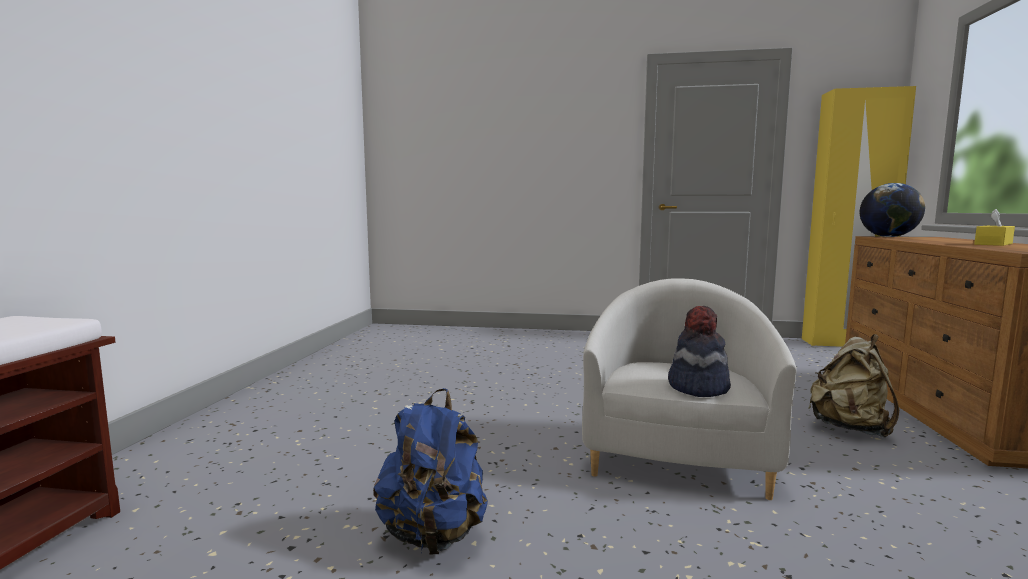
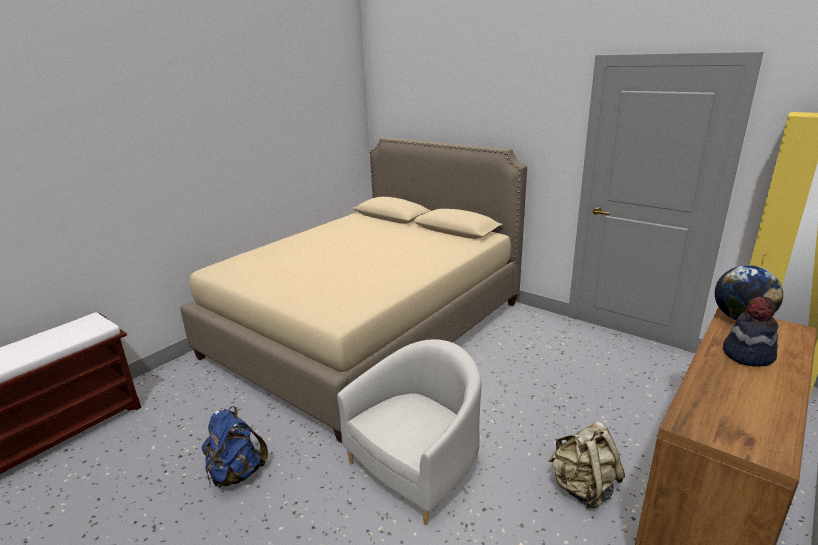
camera: 30 degrees right, 15 degrees up
hat [668,306,731,397] -> hat moved to [723,296,778,367]
yellow tissue box [974,209,1015,246] -> none
none -> beige bed [180,137,527,443]

